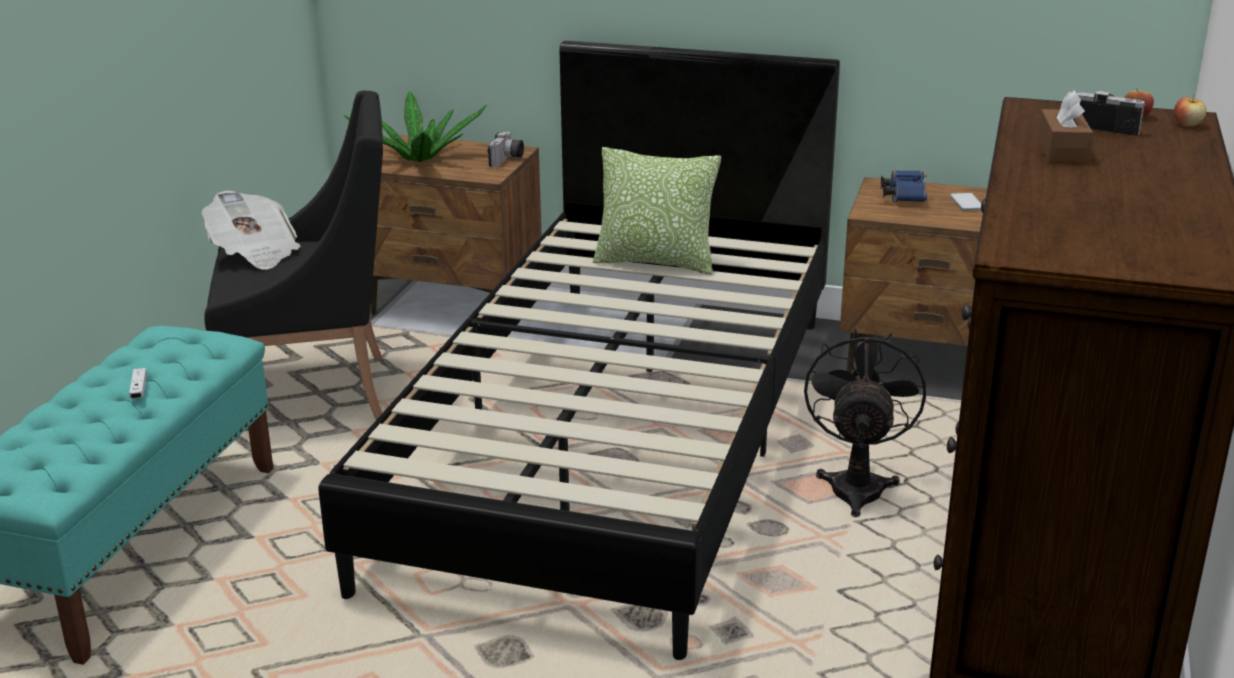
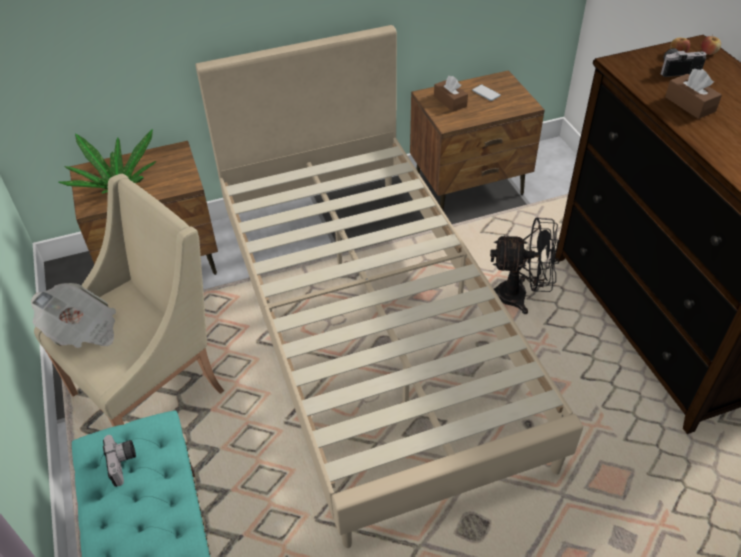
camera: 35 degrees left, 20 degrees up
white game controller [129,368,147,399] -> none
black armchair [204,91,383,420] -> beige armchair [34,174,225,427]
black bed [318,41,840,660] -> beige bed [195,25,583,548]
camera [487,132,524,167] -> camera moved to [103,435,136,487]
pillow [593,147,721,275] -> none
black fan [804,328,926,517] -> black fan turned 120 degrees clockwise [490,218,560,314]
blue binoculars [881,170,927,203] -> brown tissue box [434,76,468,112]

